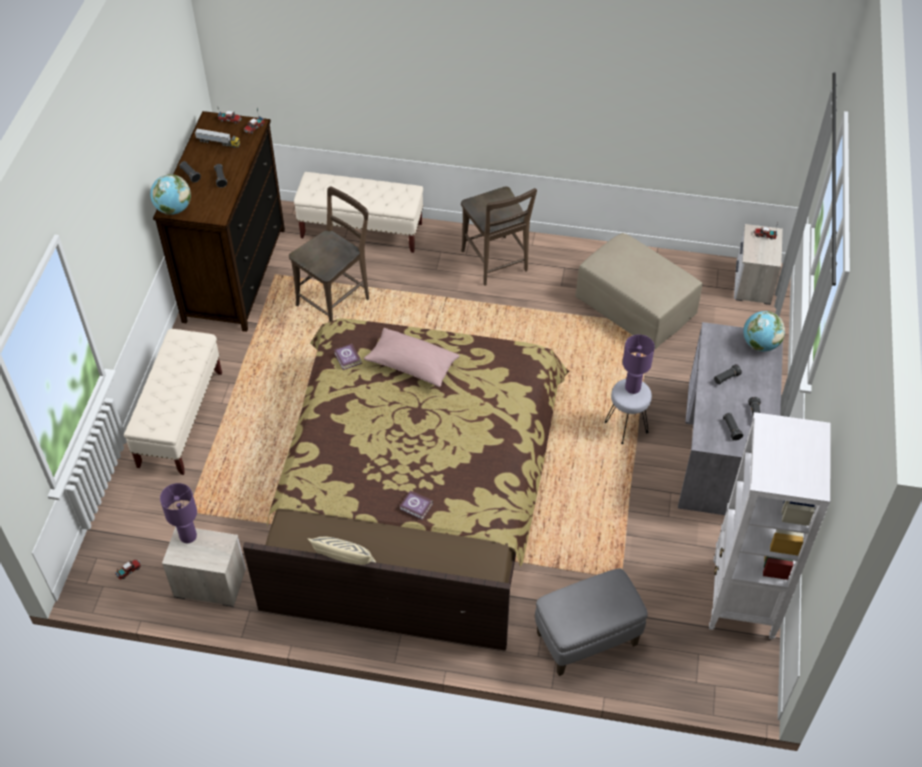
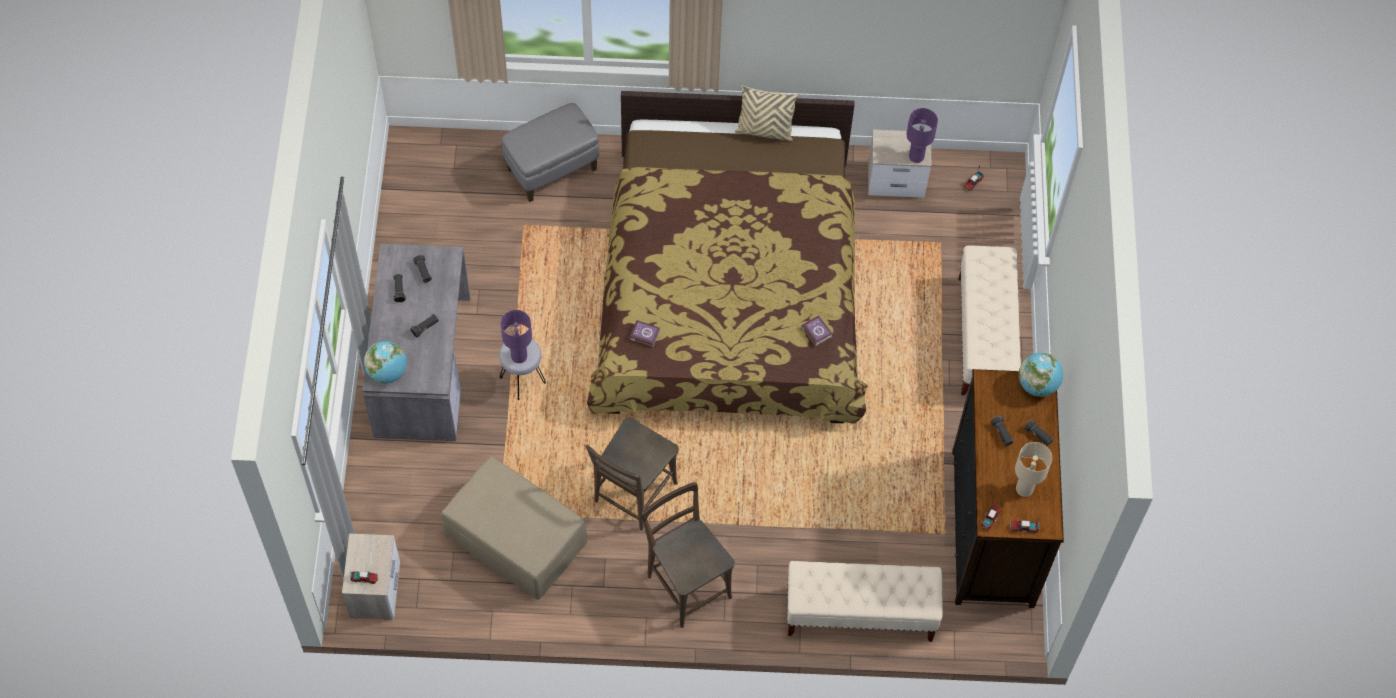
camera: 170 degrees right, 10 degrees up
toy truck [195,128,240,148] -> beige table lamp [1015,442,1052,497]
brown chair [289,186,369,322] -> brown chair moved to [585,417,679,530]
pink pillow [364,328,460,387] -> none
book [400,490,433,520] -> book moved to [629,320,660,347]
white bookcase [709,412,831,639] -> none

